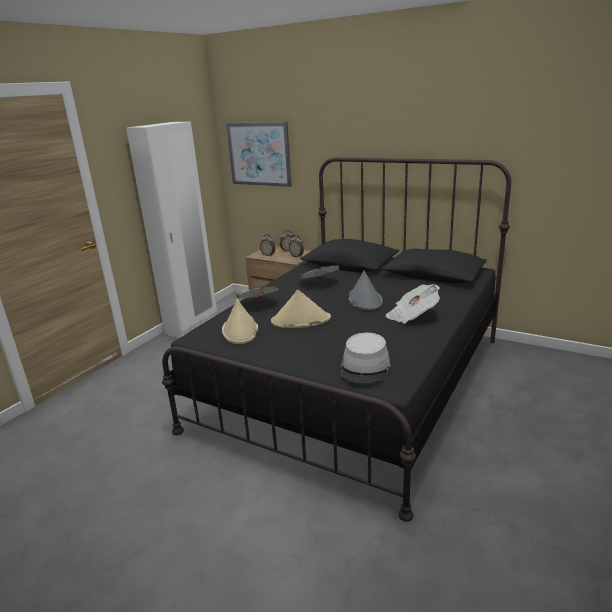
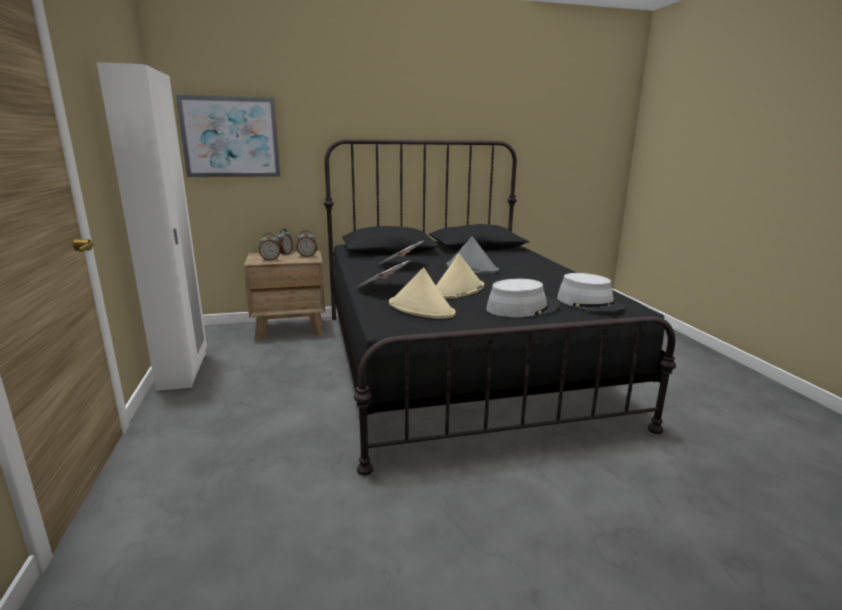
camera: 45 degrees left, 5 degrees down
newspaper [386,284,440,324] -> none
none -> grey hat [486,279,560,317]

